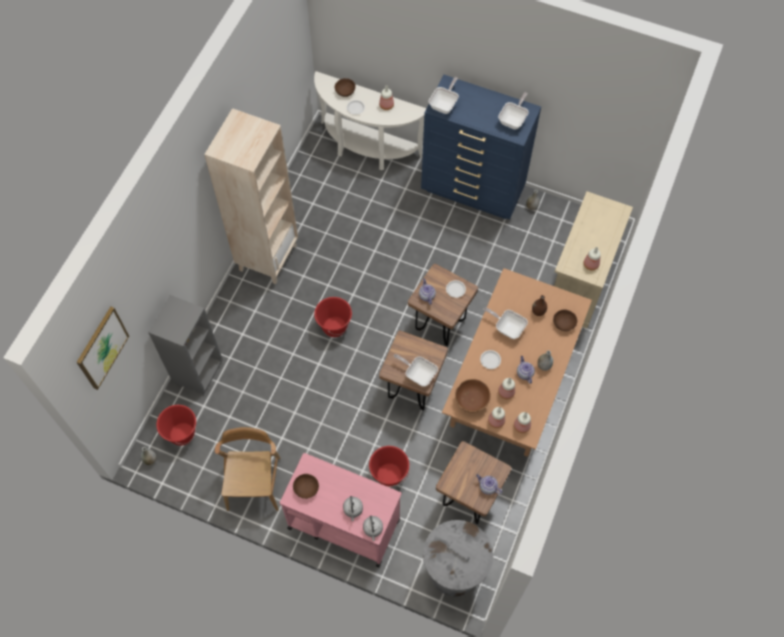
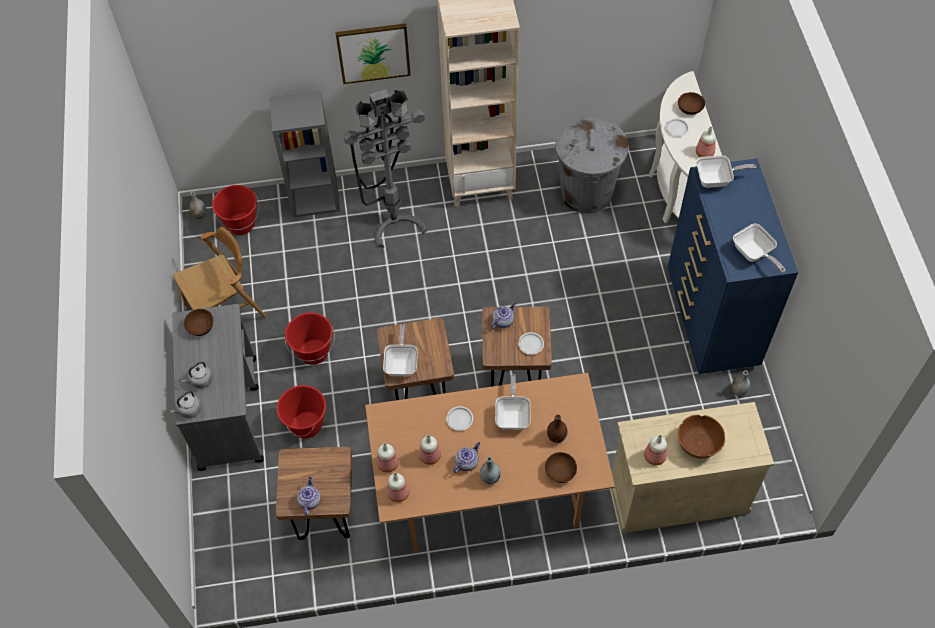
camera: 60 degrees right, 5 degrees down
picture [77,306,129,390] -> picture moved to [335,23,411,84]
pink cart [280,453,401,567] -> grey cart [172,304,264,471]
red bucket [314,297,352,337] -> red bucket moved to [285,313,335,365]
grey trash can [423,520,493,596] -> grey trash can moved to [555,117,629,213]
brown bowl [455,379,491,413] -> brown bowl moved to [677,414,725,458]
frying pan [498,92,529,130] -> frying pan turned 60 degrees clockwise [733,224,785,273]
none -> grey floor lamp [343,89,427,248]

